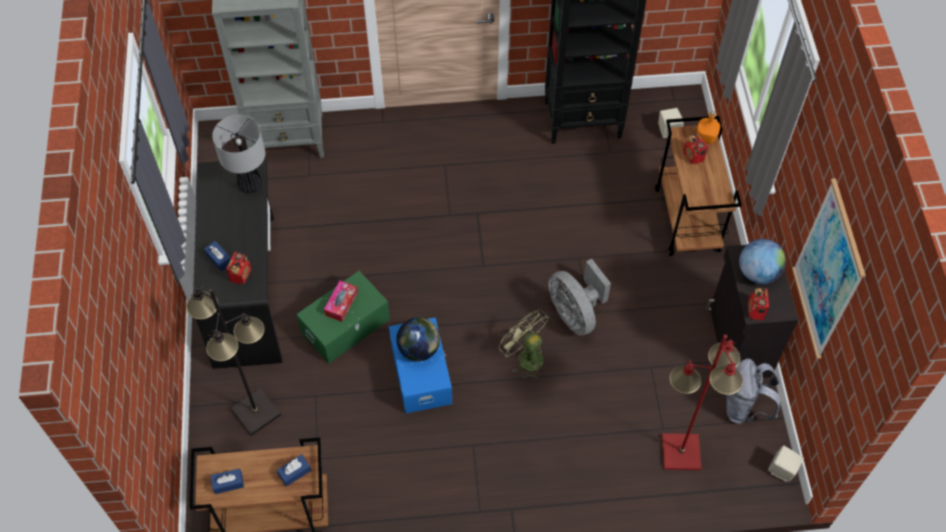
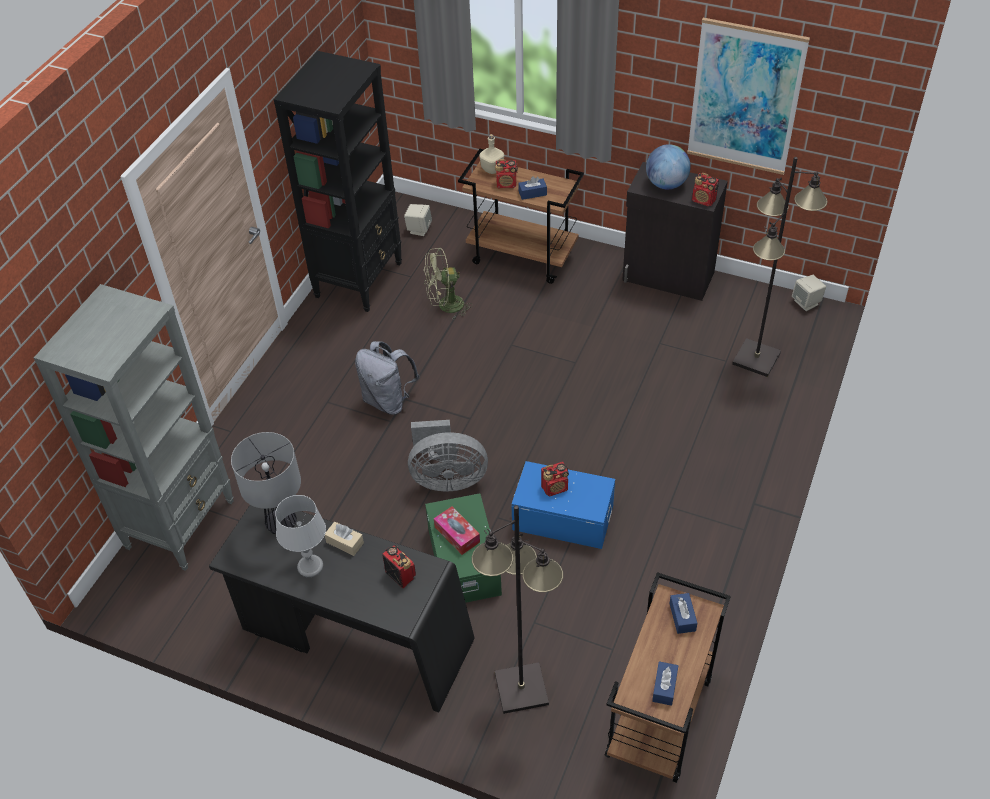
camera: 60 degrees left, 10 degrees down
blue tissue box [204,241,231,271] -> blue tissue box moved to [518,176,547,200]
globe [396,318,440,361] -> radio [541,462,569,496]
green fan [499,310,549,378] -> green fan moved to [425,248,473,319]
grey fan [548,259,611,336] -> grey fan moved to [408,420,488,491]
red floor lamp [662,334,743,470] -> black floor lamp [732,157,828,377]
orange bottle [697,111,720,144] -> beige bottle [479,134,504,174]
grey backpack [726,359,781,424] -> grey backpack moved to [355,341,420,415]
none -> grey table lamp [275,495,326,577]
none -> beige tissue box [325,522,364,556]

